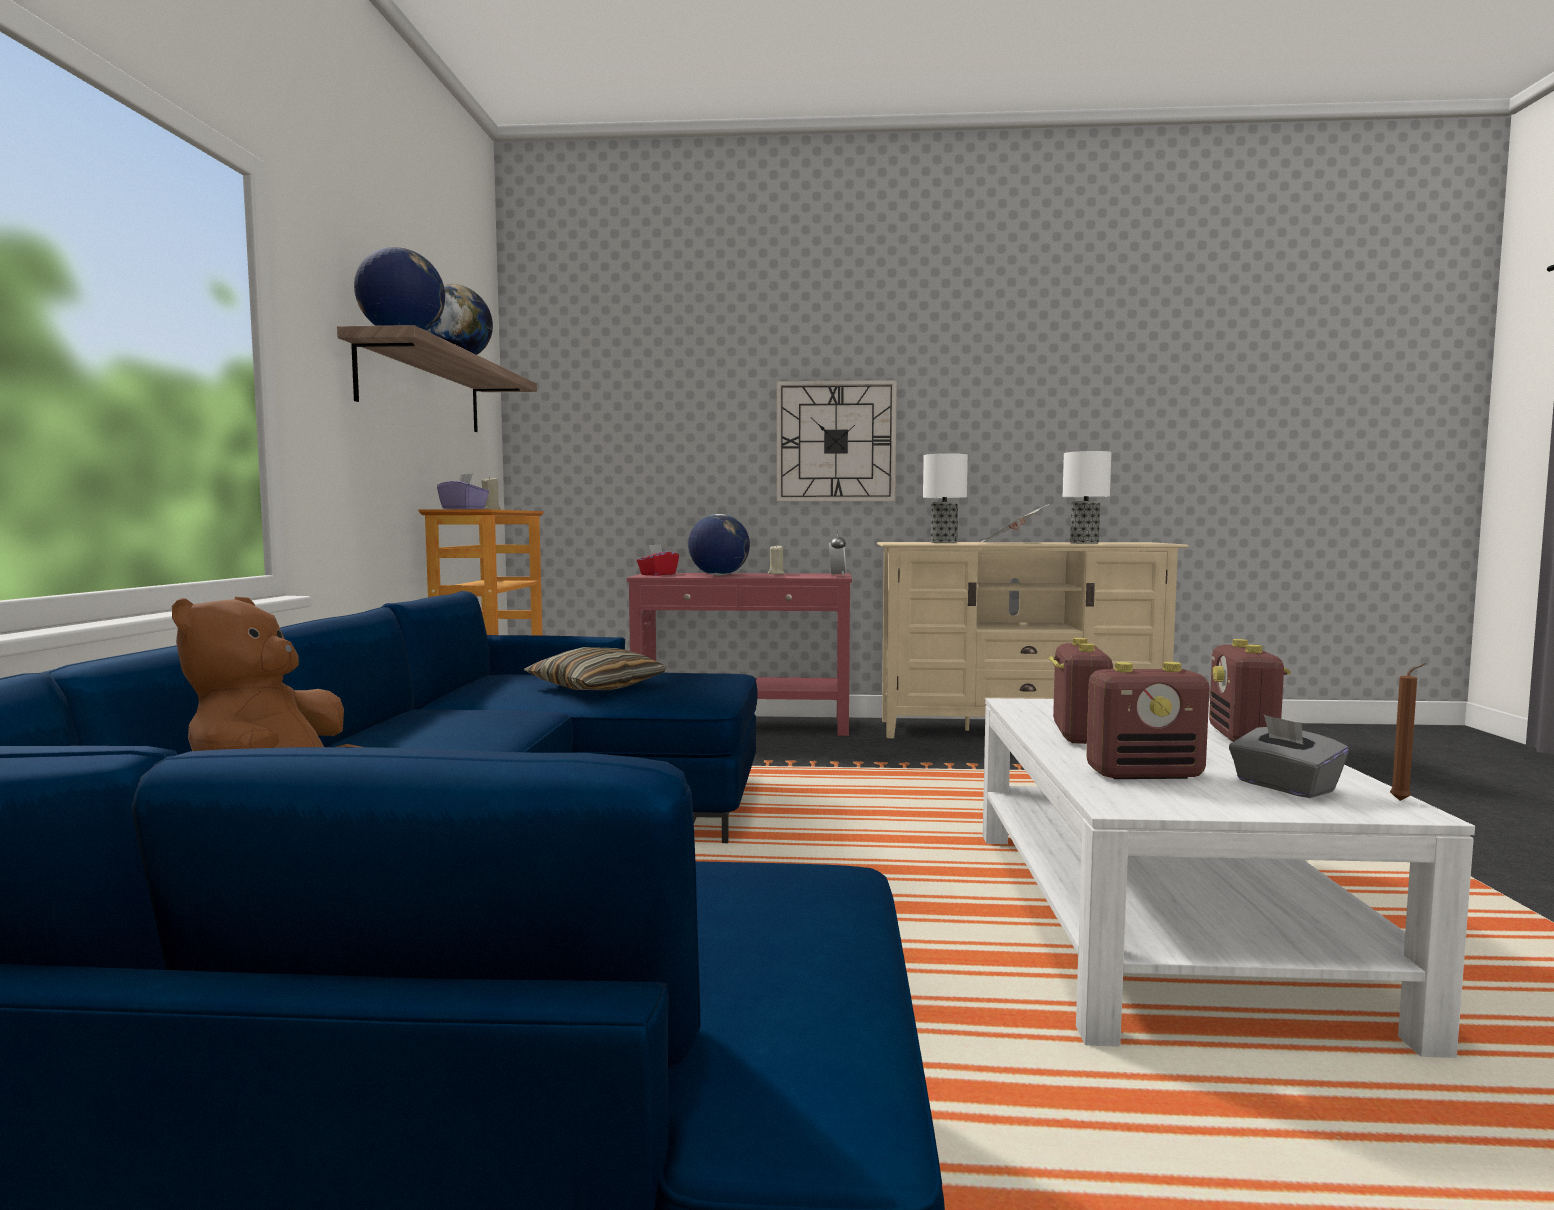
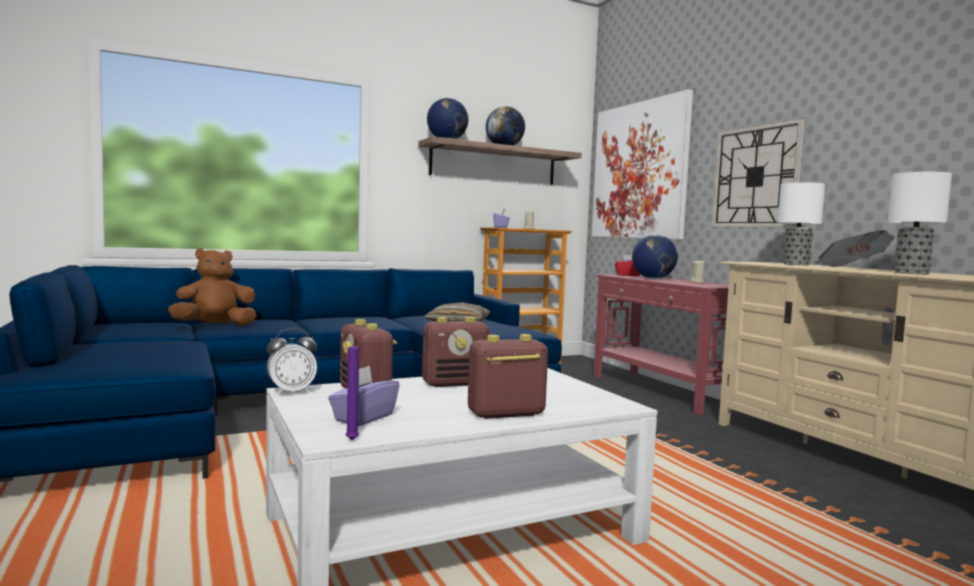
camera: 60 degrees right, 0 degrees up
alarm clock [829,531,846,576] -> alarm clock moved to [267,328,317,395]
grey tissue box [1229,715,1349,798] -> purple tissue box [328,366,399,426]
brown candle [1390,663,1426,801] -> purple candle [346,338,359,440]
none -> picture [592,90,693,239]

